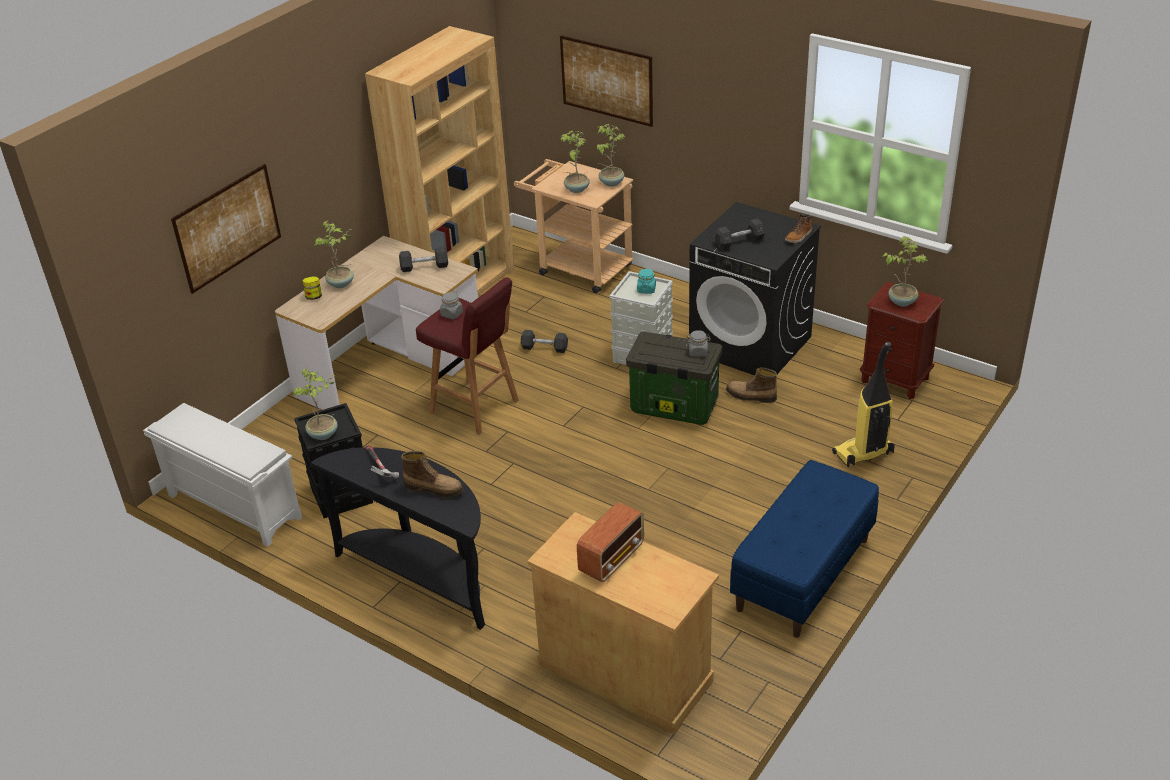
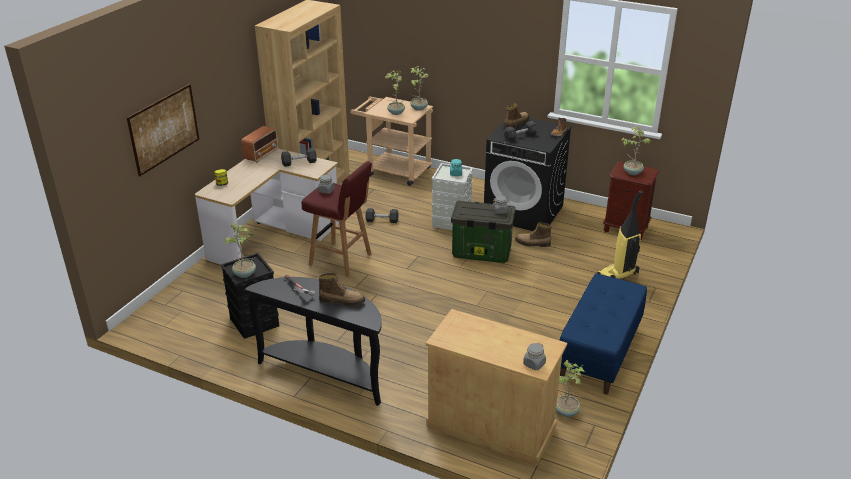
camera: 10 degrees left, 5 degrees down
white shoe rack [143,403,302,547] -> none
potted plant [314,220,354,288] -> potted plant moved to [556,360,585,417]
picture [560,35,653,127] -> none
radio [577,502,644,582] -> radio moved to [241,126,279,163]
none -> boot [504,103,529,129]
none -> grey jar [523,343,546,370]

